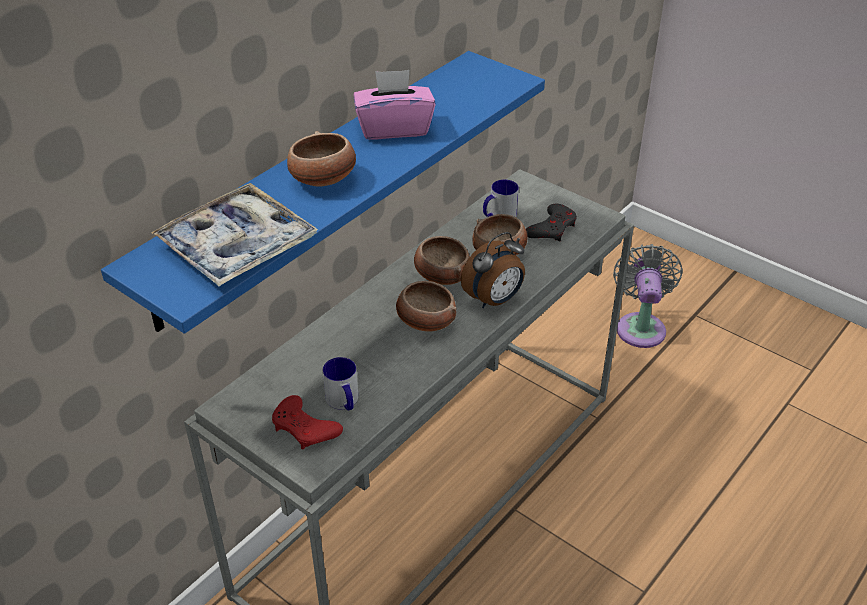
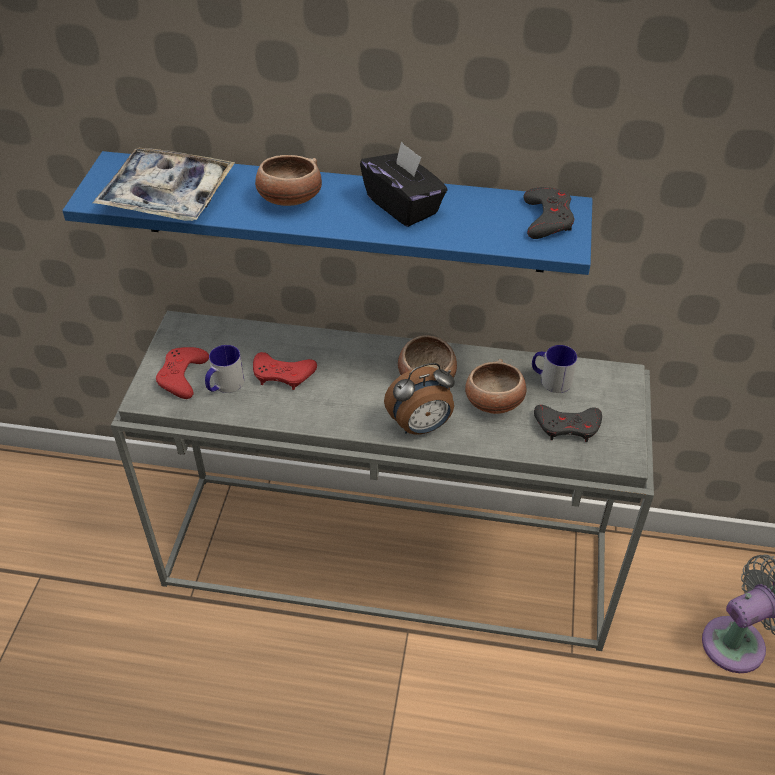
camera: 60 degrees right, 5 degrees up
pink tissue box [353,70,436,139] -> black tissue box [360,141,448,227]
bowl [396,281,456,332] -> none
alarm clock [461,232,525,308] -> alarm clock turned 45 degrees counterclockwise [384,363,455,434]
none -> red game controller [253,352,317,390]
none -> grey game controller [523,187,574,239]

